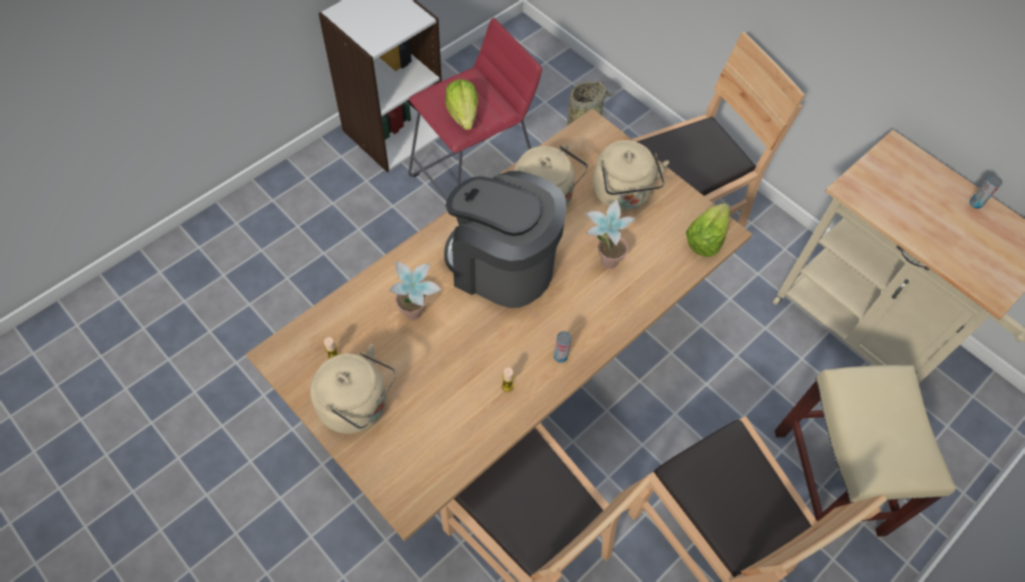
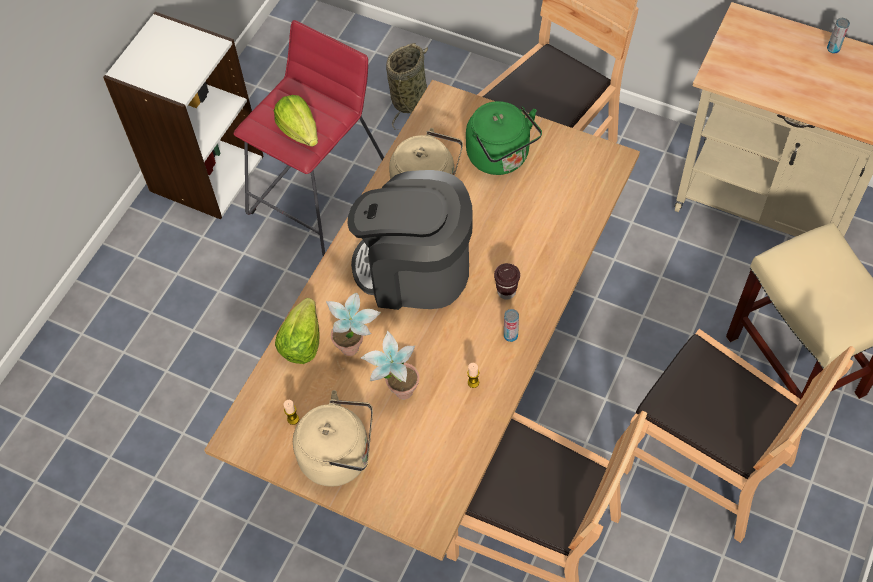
camera: 15 degrees left, 0 degrees up
potted plant [585,199,635,269] -> potted plant moved to [361,331,420,399]
beige kettle [593,140,669,211] -> green kettle [466,101,542,175]
lettuce [686,204,730,257] -> lettuce moved to [275,298,320,364]
none -> brown cup [494,263,520,300]

